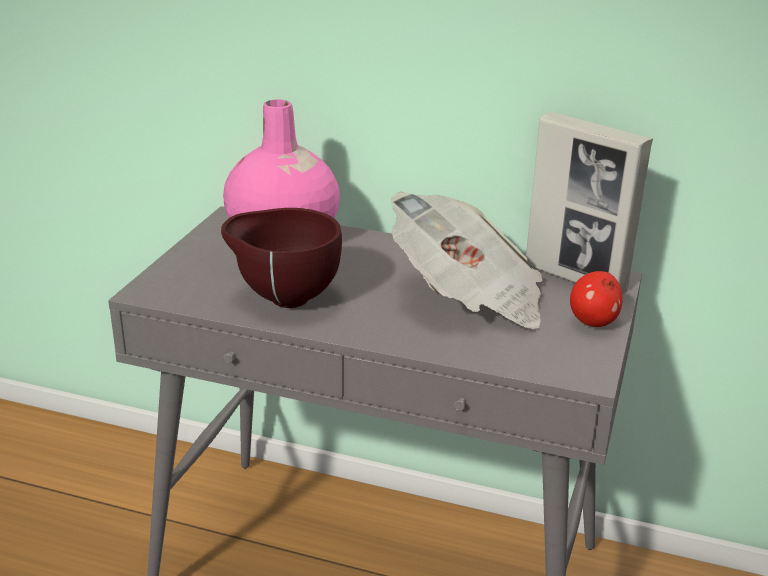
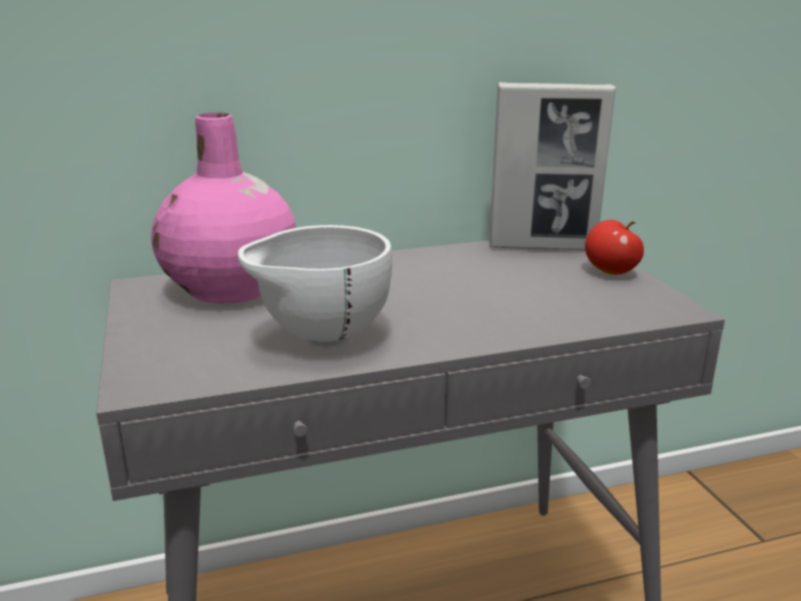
camera: 35 degrees left, 5 degrees down
brown bowl [221,208,342,308] -> white bowl [238,225,392,348]
newspaper [391,192,542,329] -> none

